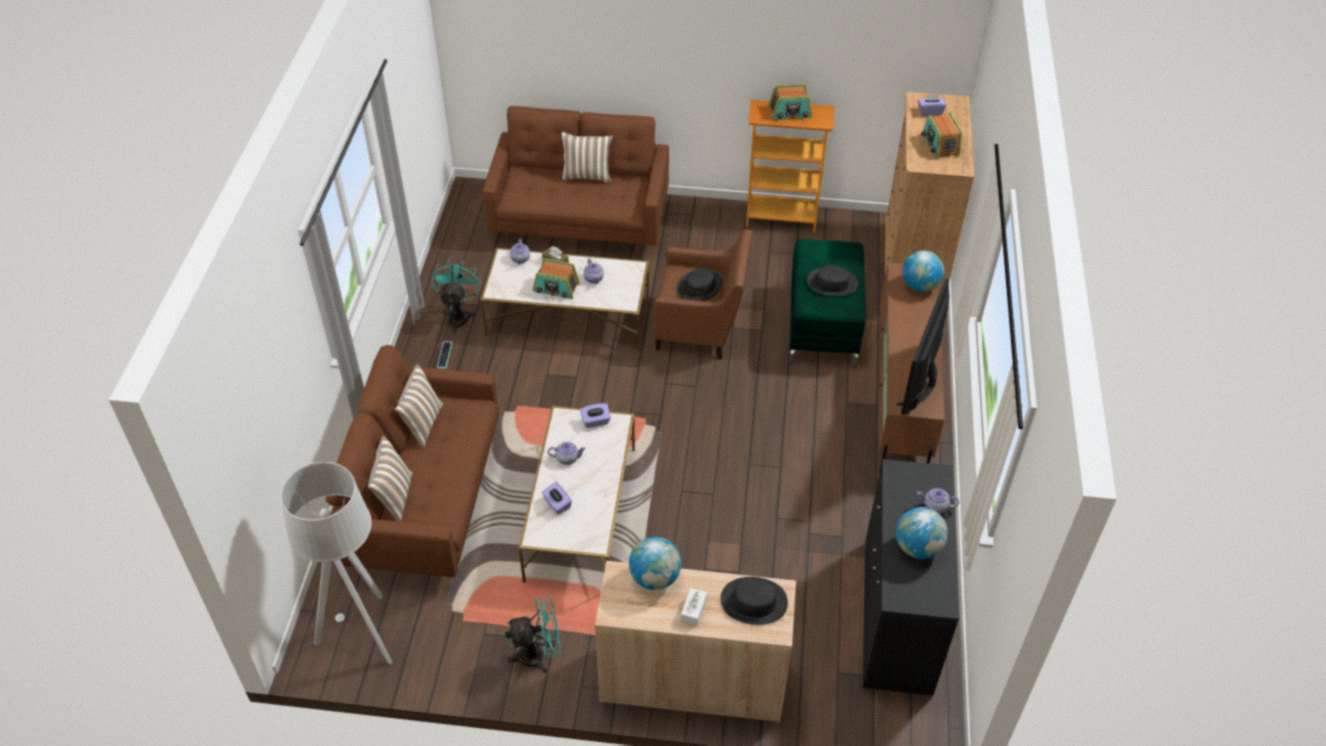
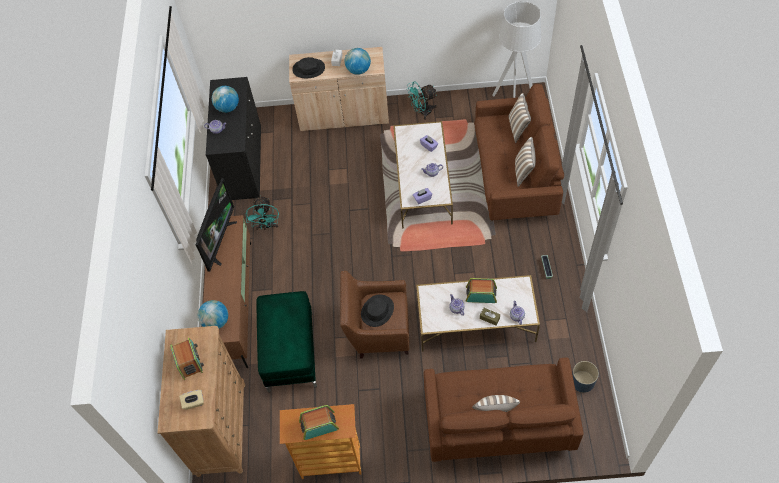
camera: 175 degrees right, 10 degrees up
turquoise fan [432,259,481,334] -> turquoise fan moved to [246,195,279,230]
black hat [807,265,858,297] -> none
purple tissue box [918,94,947,116] -> beige tissue box [179,390,204,410]
none -> blue planter [572,361,599,393]

